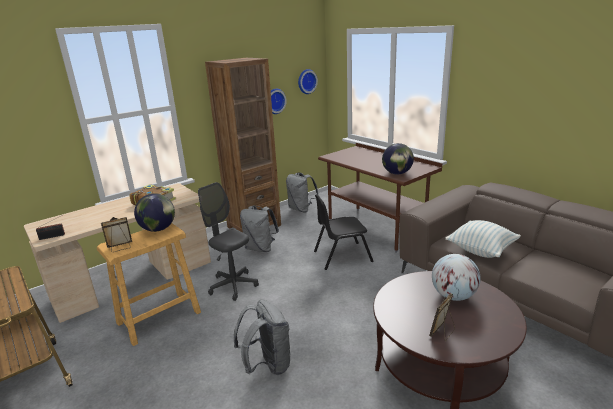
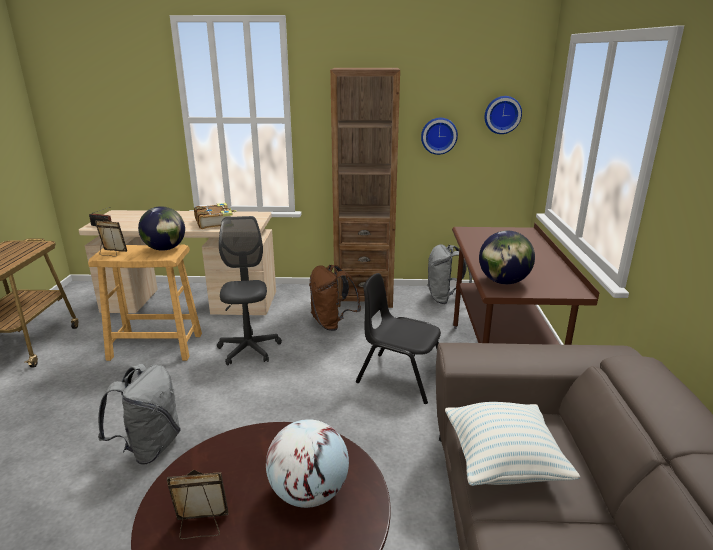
camera: 40 degrees right, 0 degrees up
grey backpack [240,205,279,252] -> brown backpack [309,265,361,331]

